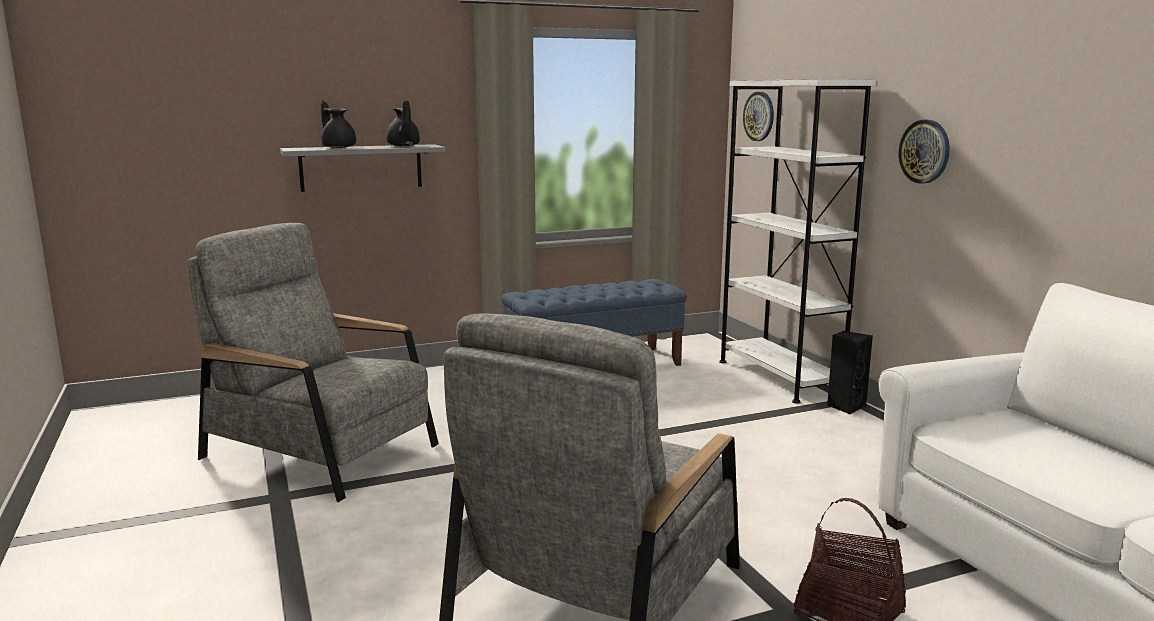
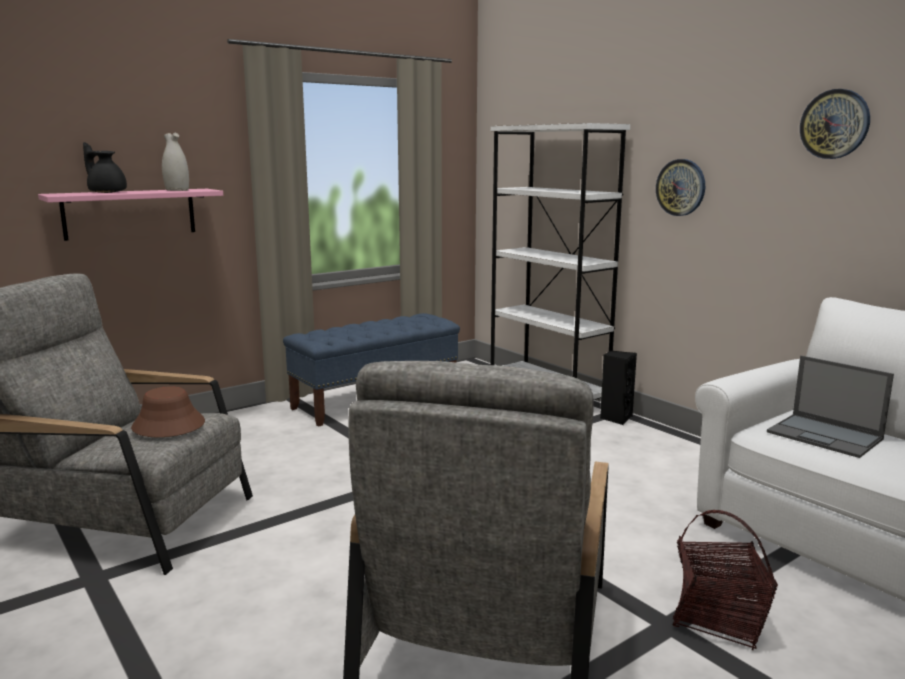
camera: 15 degrees left, 0 degrees up
grey shelf [280,144,446,192] -> pink shelf [38,189,223,241]
black teapot [386,100,420,146] -> white vase [162,133,189,191]
wall clock [743,92,774,141] -> wall clock moved to [800,89,870,159]
none -> brown hat [131,386,205,437]
none -> laptop [767,356,894,458]

